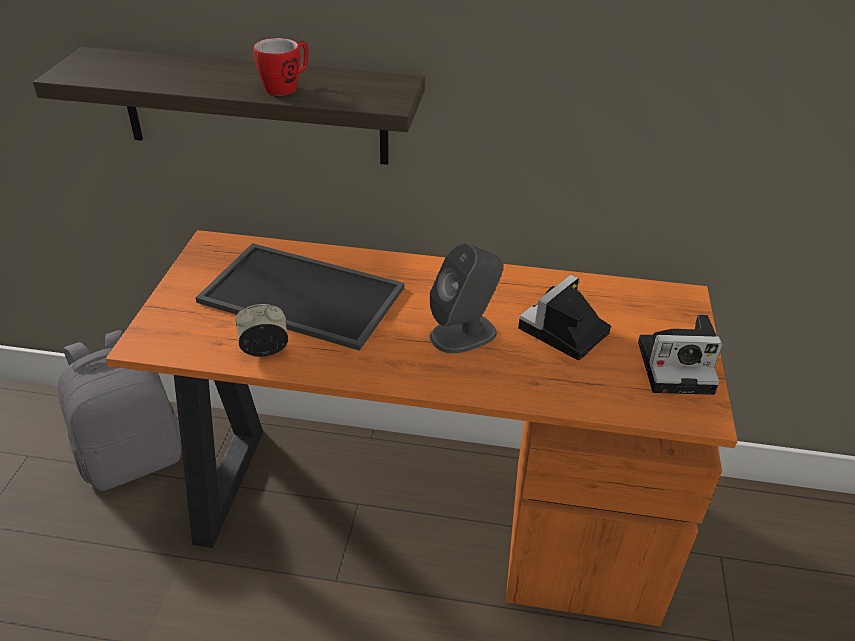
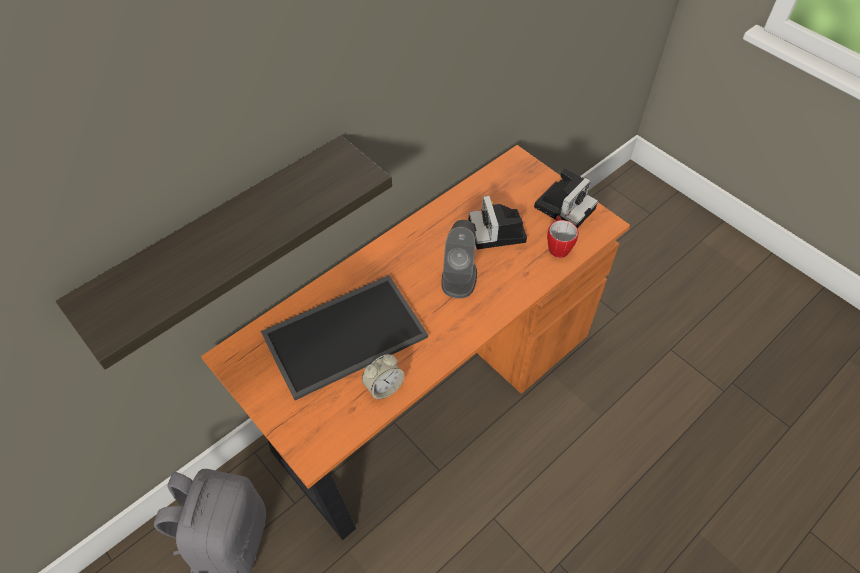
camera: 50 degrees left, 15 degrees up
alarm clock [235,304,288,357] -> alarm clock turned 150 degrees counterclockwise [362,354,404,400]
mug [253,38,309,96] -> mug moved to [547,215,578,258]

